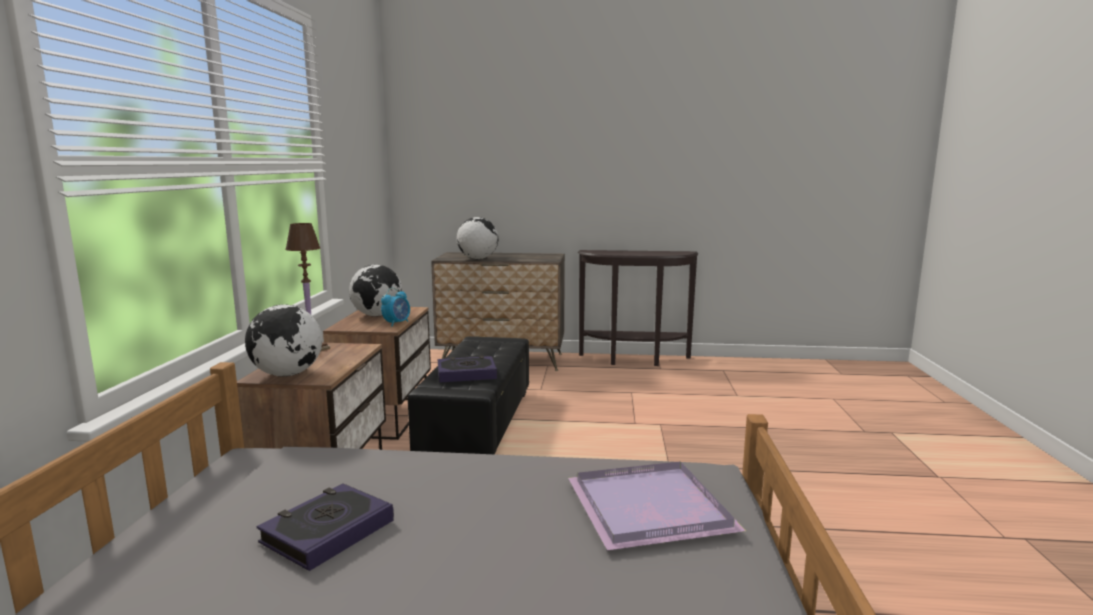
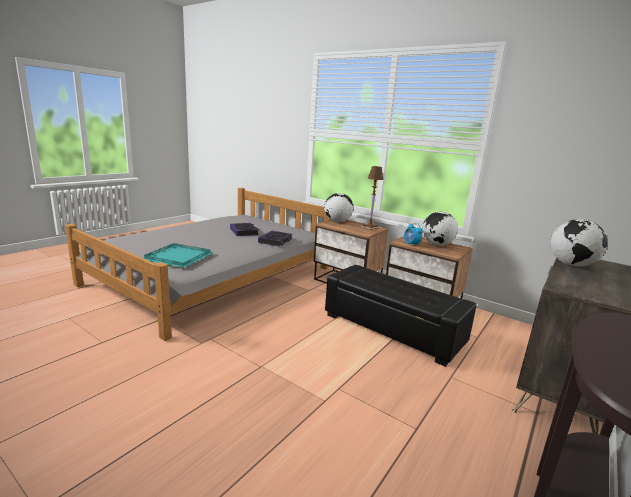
camera: 120 degrees right, 5 degrees up
book [438,356,497,383] -> book moved to [258,231,292,247]
purple tray [568,461,746,550] -> turquoise tray [143,243,214,268]

